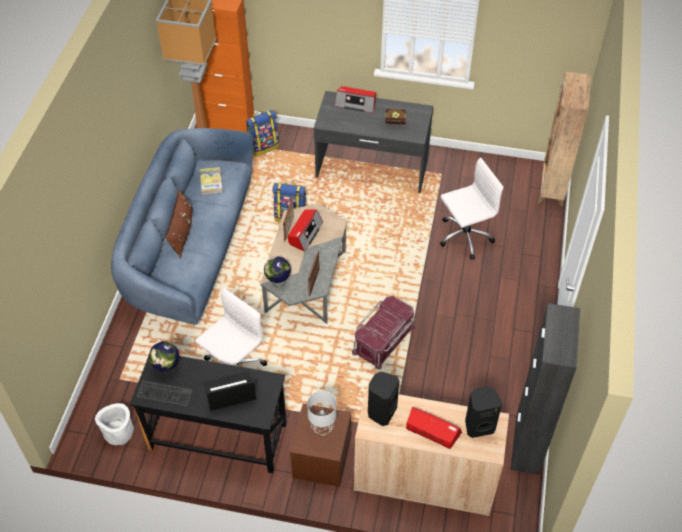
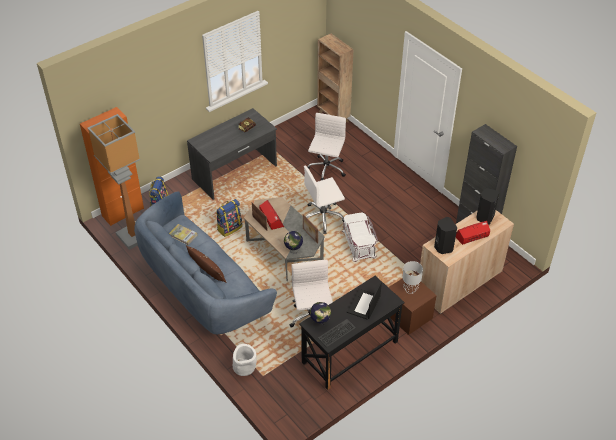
camera: 50 degrees left, 5 degrees down
white planter [95,403,134,445] -> white planter moved to [233,344,257,376]
radio [335,86,376,113] -> none
red storage box [352,296,415,370] -> white storage box [342,212,378,262]
none -> white office chair [304,166,345,234]

